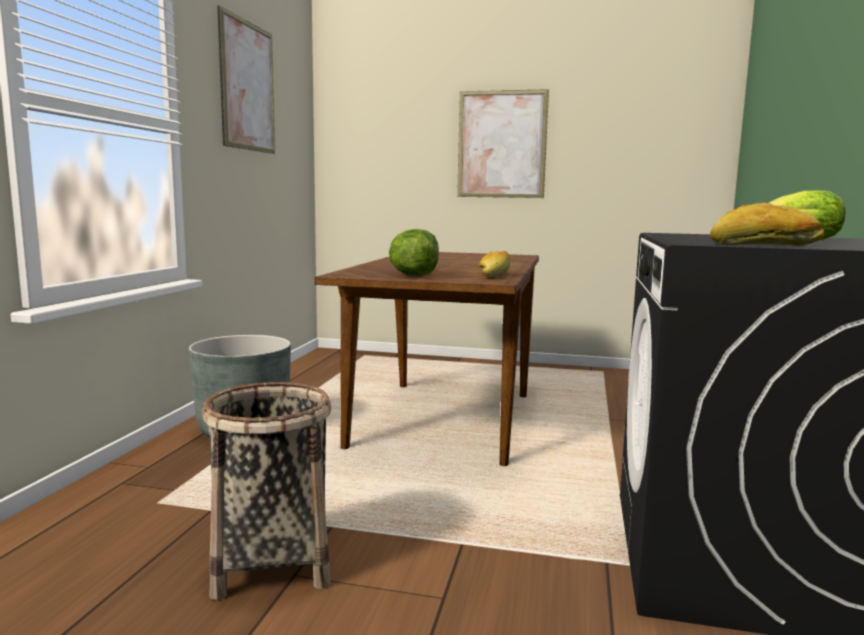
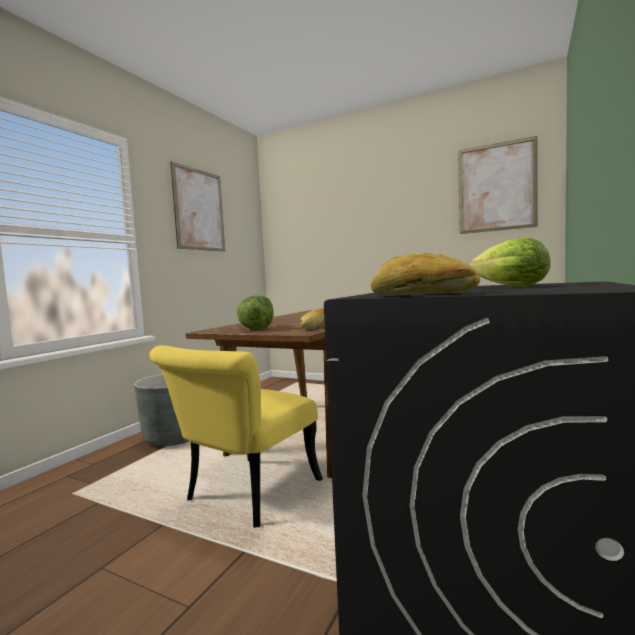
camera: 15 degrees right, 5 degrees down
basket [202,382,332,600] -> none
picture [457,89,549,198] -> picture moved to [458,136,538,234]
none -> yellow chair [150,345,323,528]

